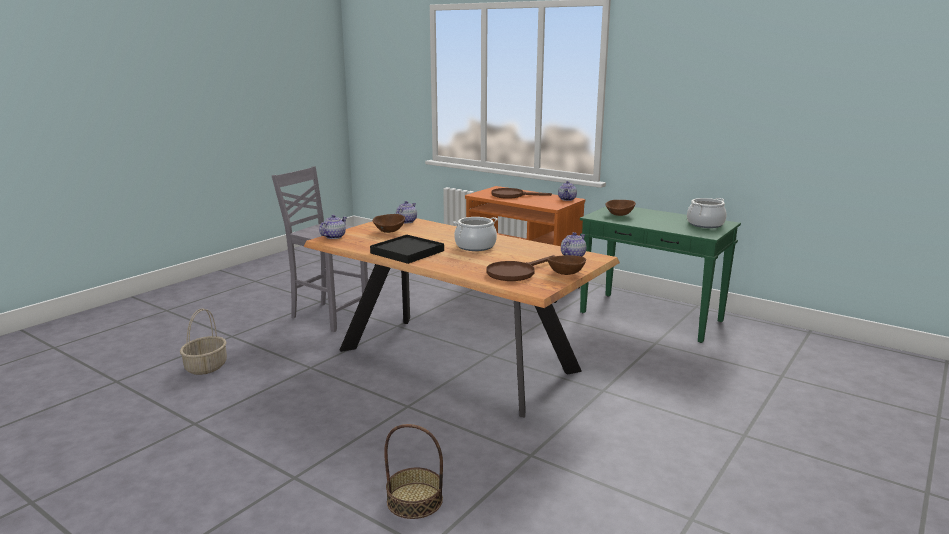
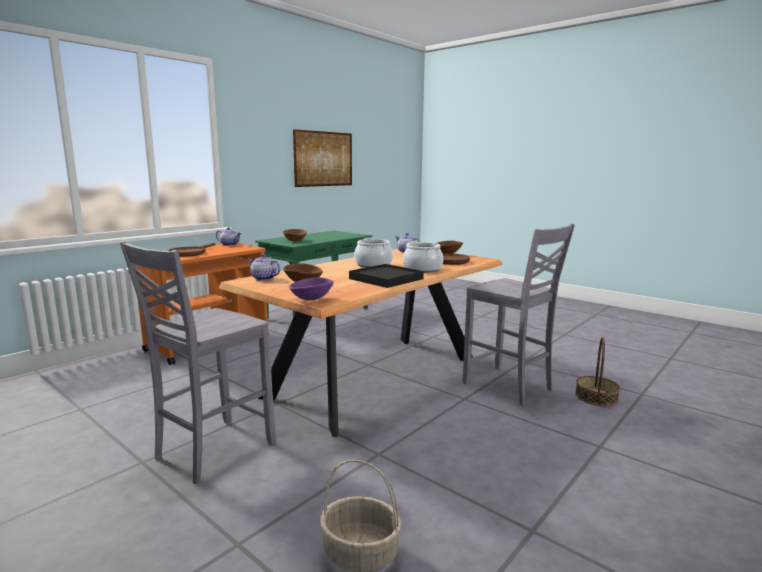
camera: 85 degrees left, 5 degrees down
teapot [319,215,347,239] -> purple bowl [289,277,334,300]
cooking pot [687,198,727,228] -> cooking pot moved to [403,241,443,273]
none -> picture [293,129,352,187]
none -> grey chair [463,224,575,406]

